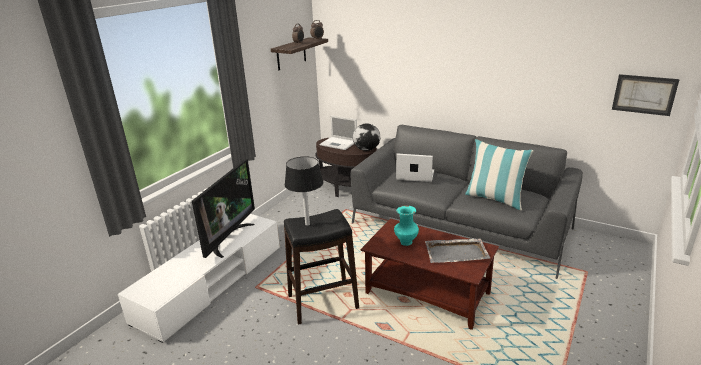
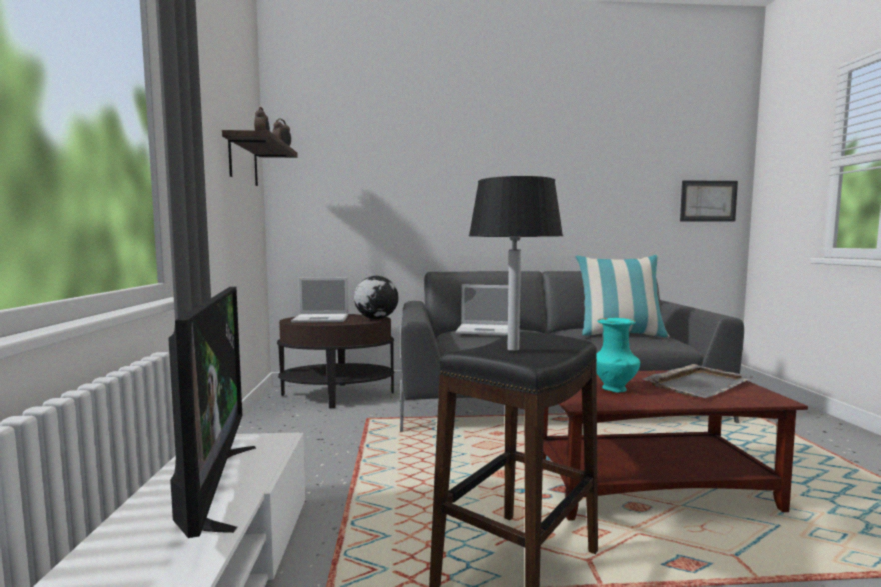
camera: 35 degrees left, 20 degrees down
laptop [396,154,434,182] -> laptop turned 150 degrees counterclockwise [456,285,508,335]

